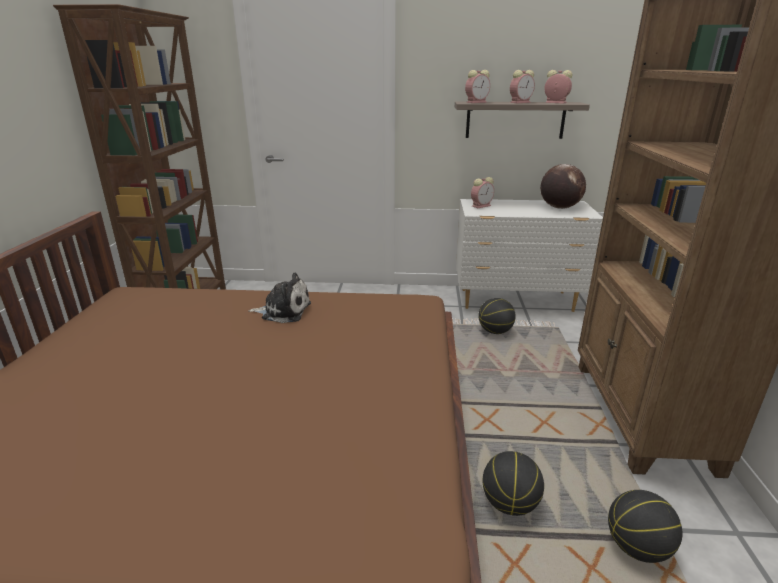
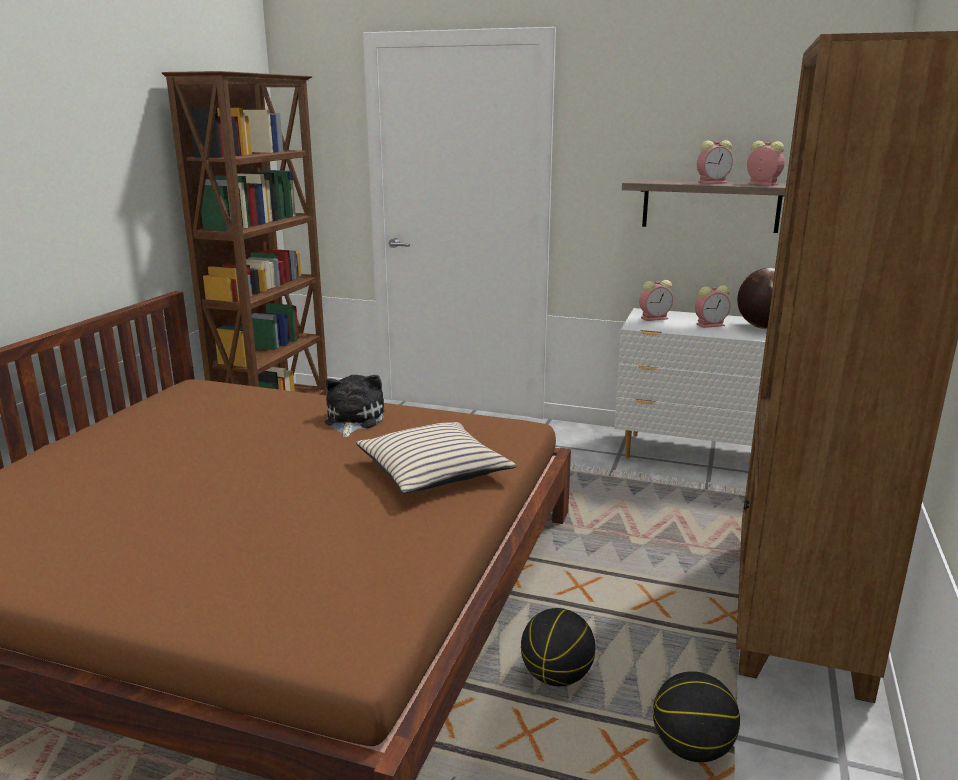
camera: 15 degrees right, 5 degrees down
plush toy [248,273,311,323] -> plush toy turned 105 degrees counterclockwise [325,375,384,437]
alarm clock [465,70,490,103] -> alarm clock moved to [695,285,730,328]
basketball [478,298,516,334] -> none
none -> beige pillow [356,422,516,494]

